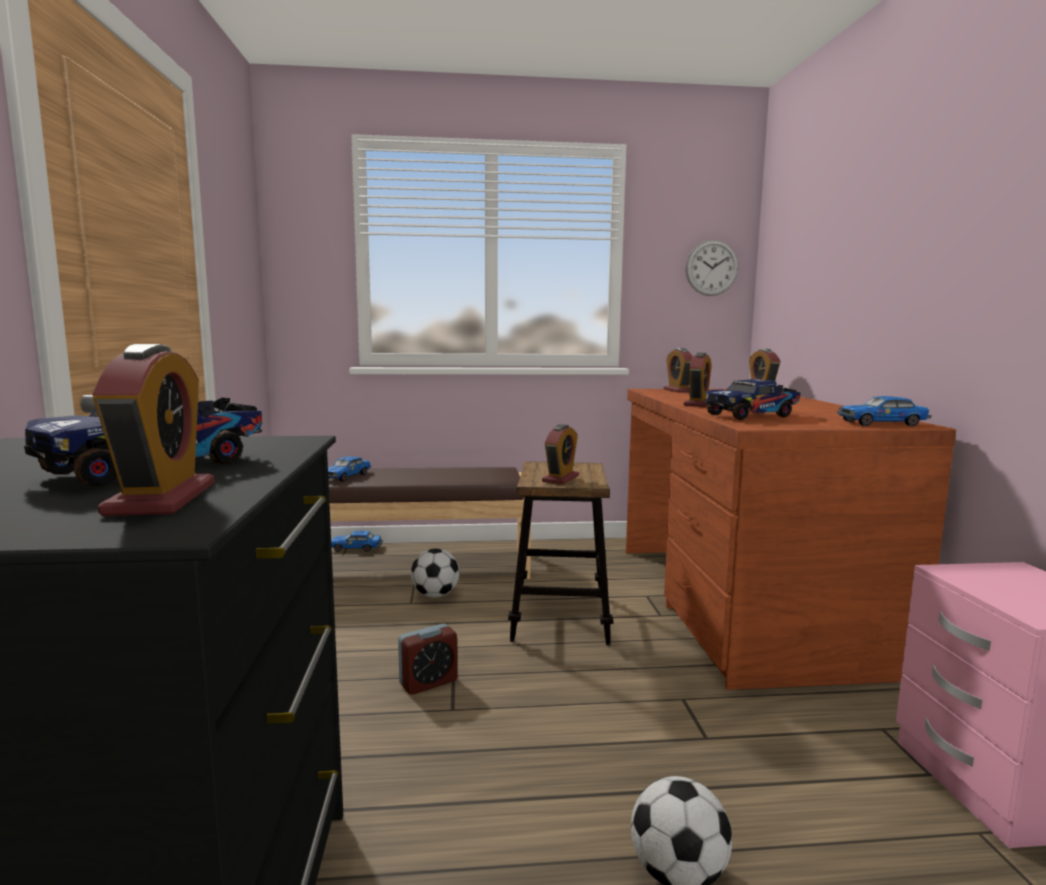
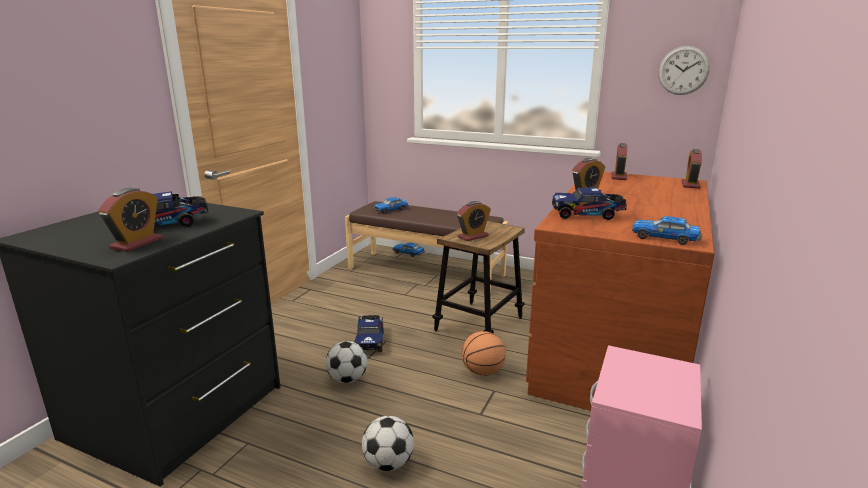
camera: 30 degrees right, 10 degrees up
alarm clock [398,624,457,695] -> toy truck [355,315,383,352]
football [411,548,460,598] -> football moved to [326,341,367,383]
none -> basketball [461,331,506,376]

